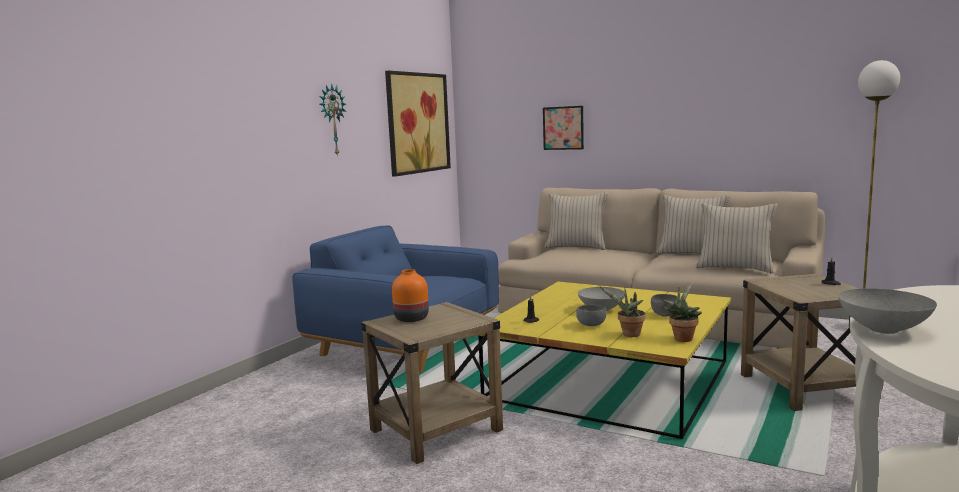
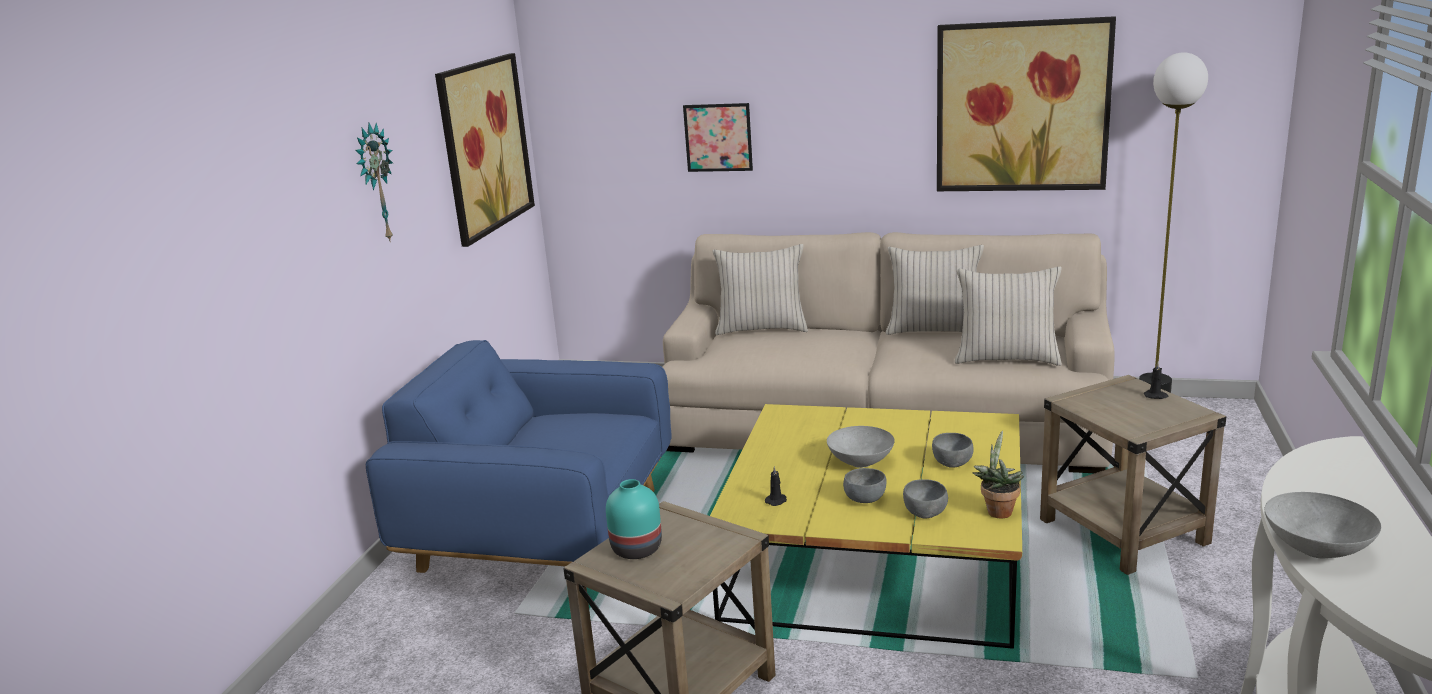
camera: 15 degrees left, 10 degrees up
orange vase [392,269,429,322] -> turquoise vase [606,479,662,559]
potted plant [599,286,646,337] -> grey bowl [903,479,948,518]
none -> picture [937,16,1116,191]

